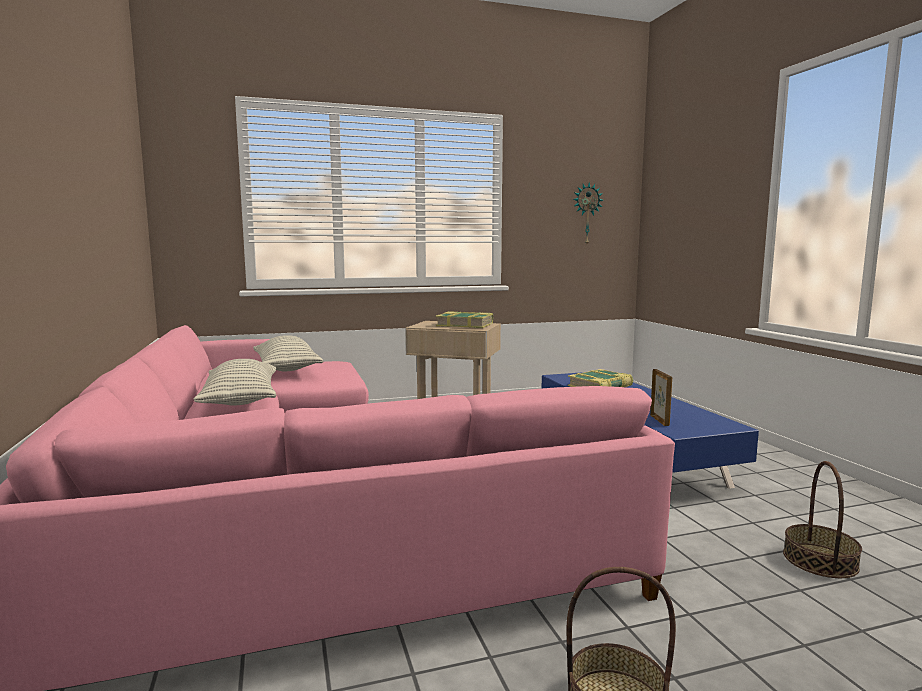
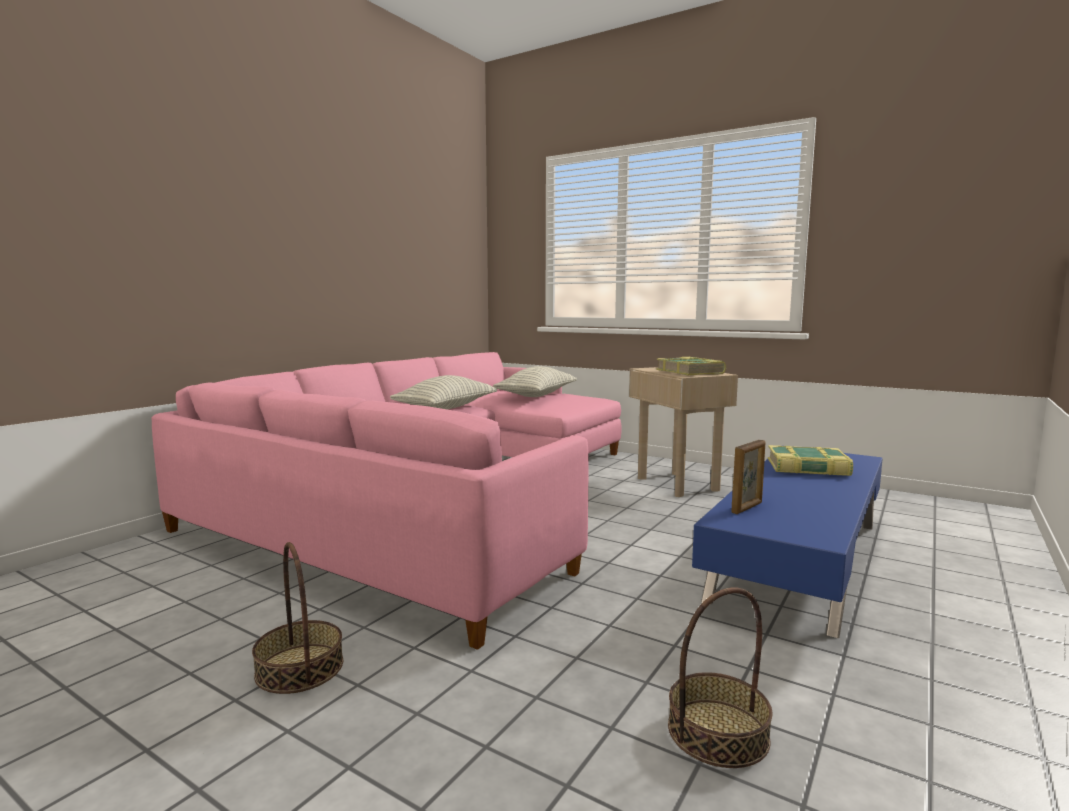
camera: 50 degrees right, 0 degrees up
wall clock [573,182,603,244] -> none

